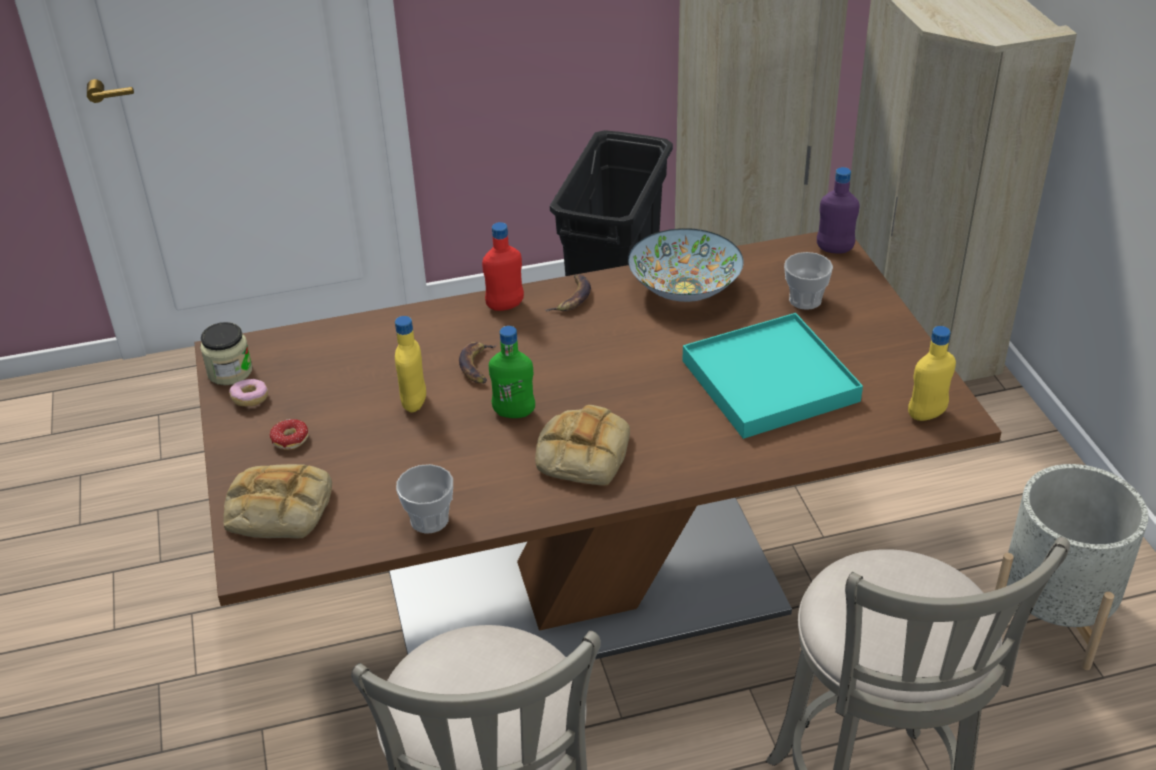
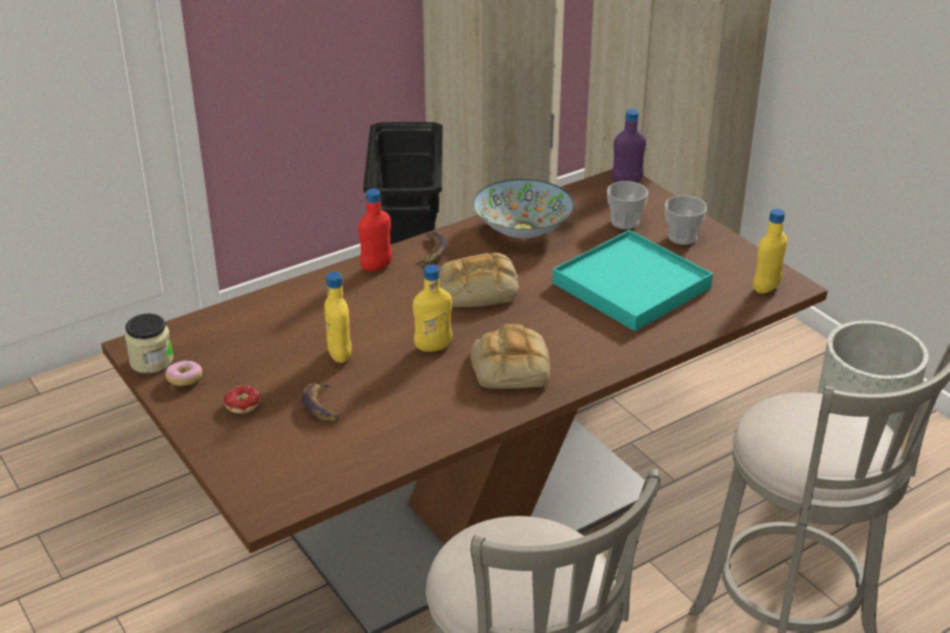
camera: 20 degrees left, 5 degrees down
bread [223,464,332,538] -> bread moved to [439,253,519,307]
cup [396,464,453,534] -> cup moved to [665,196,707,245]
banana [459,342,497,383] -> banana moved to [302,383,339,422]
green bottle [489,326,535,418] -> yellow bottle [413,264,452,352]

